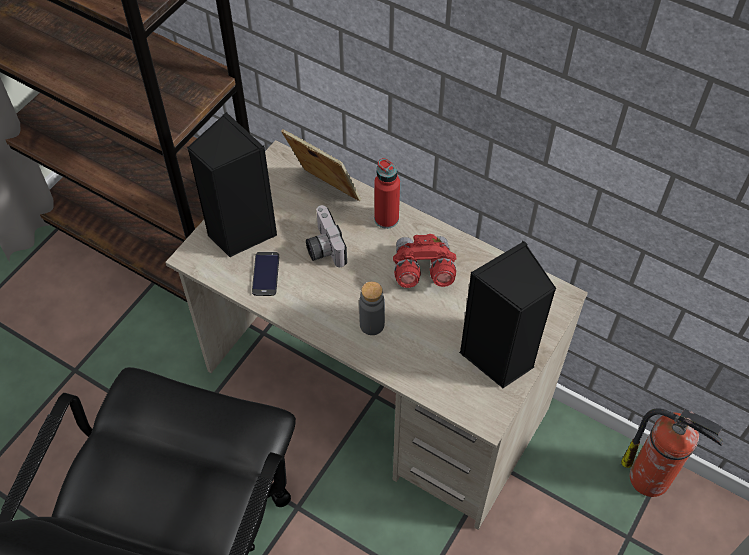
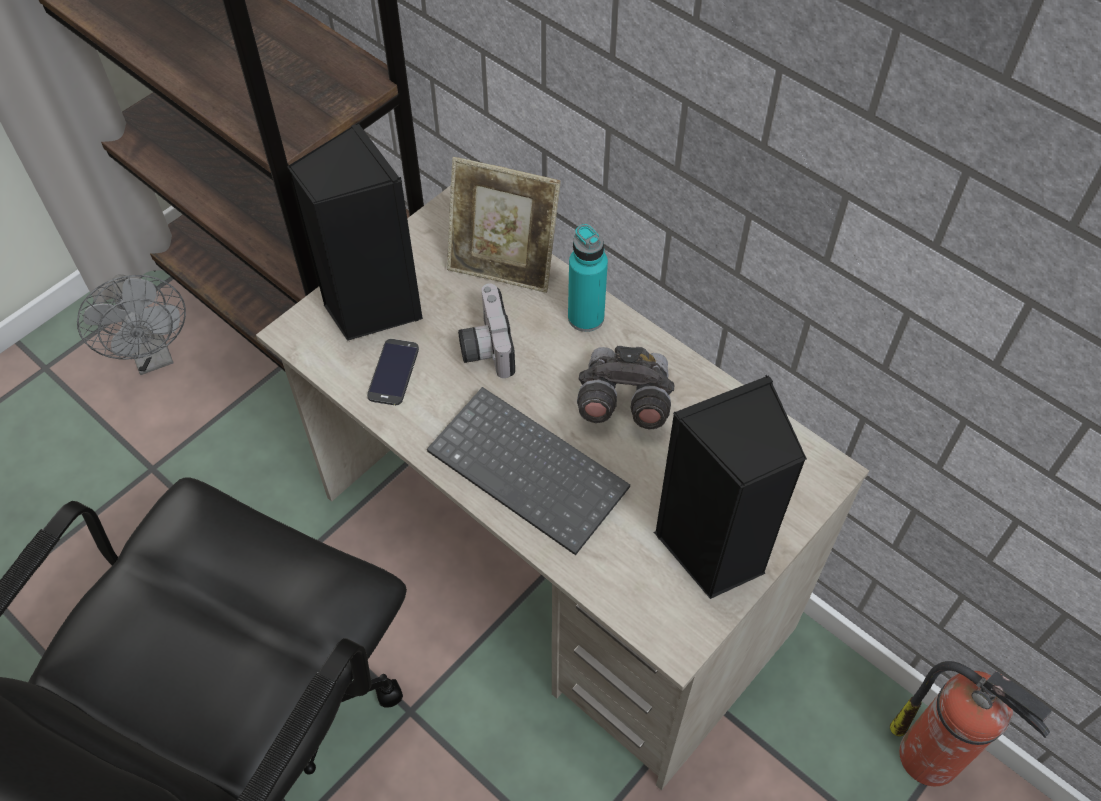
camera: 10 degrees right, 0 degrees up
picture frame [281,129,361,201] -> picture frame turned 150 degrees clockwise [447,157,561,293]
grey bottle [359,281,385,335] -> keyboard [427,387,630,555]
red bottle [374,158,400,229] -> turquoise bottle [568,224,608,332]
red binoculars [393,234,457,288] -> grey binoculars [577,346,674,429]
none -> grey fan [77,274,186,375]

